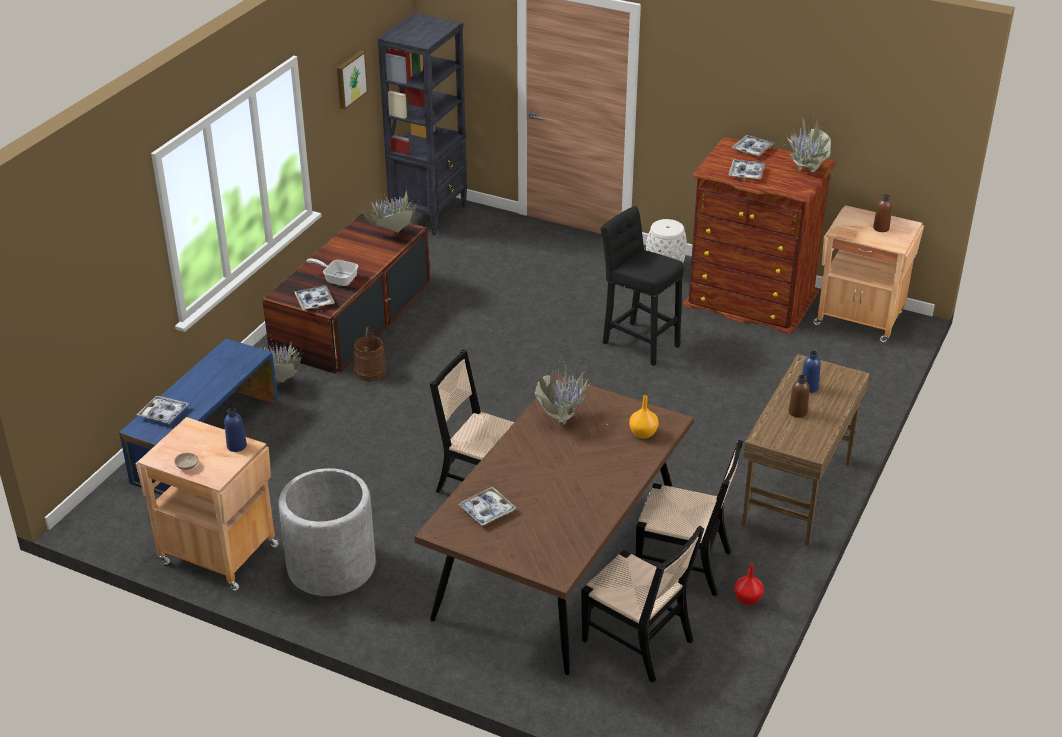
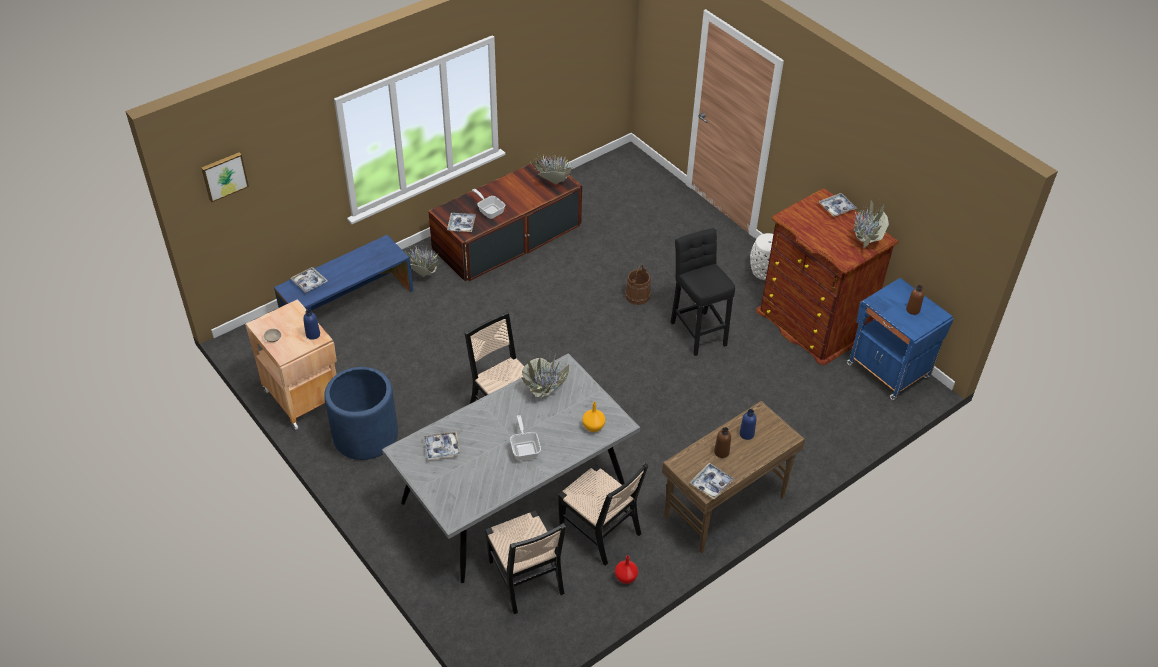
camera: 25 degrees right, 10 degrees up
grey planter [279,468,376,596] -> blue planter [324,367,398,460]
picture [337,50,368,109] -> picture moved to [201,152,249,202]
brown bucket [354,327,387,381] -> brown bucket moved to [625,265,651,305]
black bookcase [378,13,468,236] -> none
brown dining table [414,375,694,675] -> grey dining table [382,353,640,583]
tray [728,159,765,179] -> tray moved to [690,463,735,500]
brown cart [814,205,924,342] -> blue cart [847,278,954,401]
none -> frying pan [510,415,541,461]

